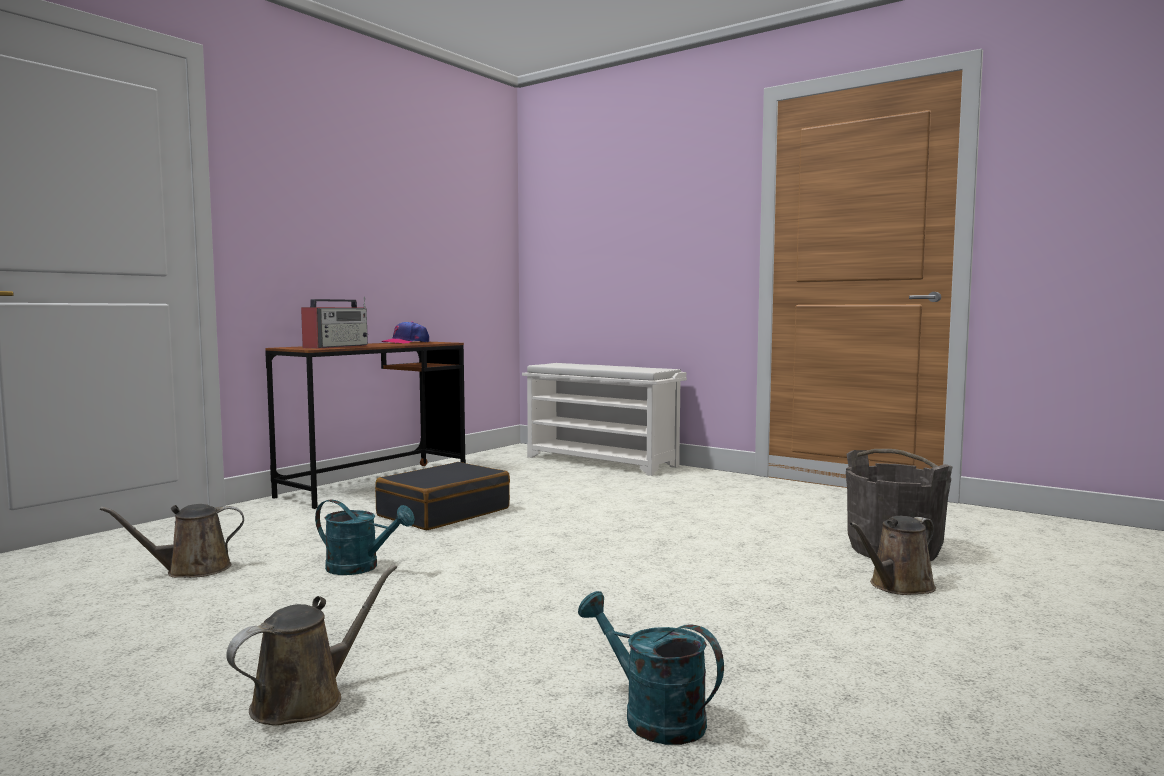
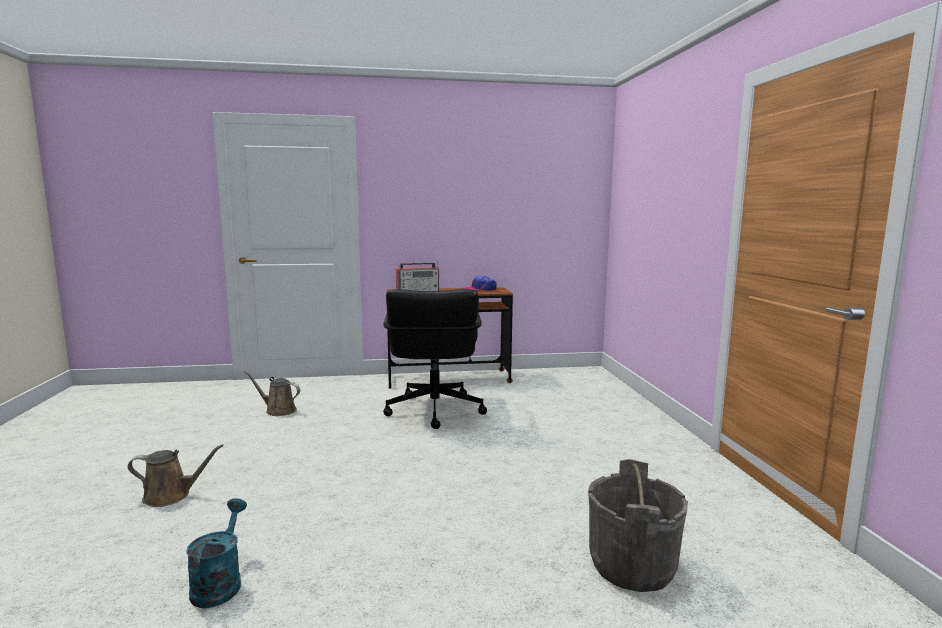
camera: 45 degrees right, 5 degrees up
turquoise watering can [315,499,415,575] -> none
black suitcase [375,462,510,531] -> black office chair [383,289,487,429]
white shoe rack [522,363,687,476] -> none
brown watering can [849,516,936,595] -> none

